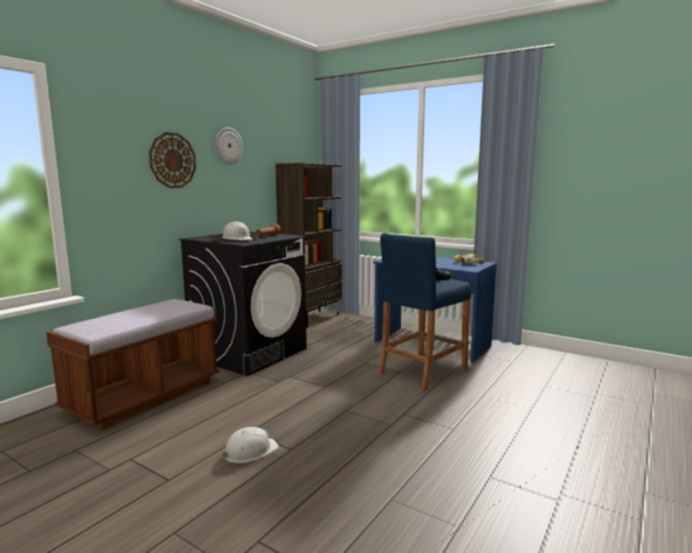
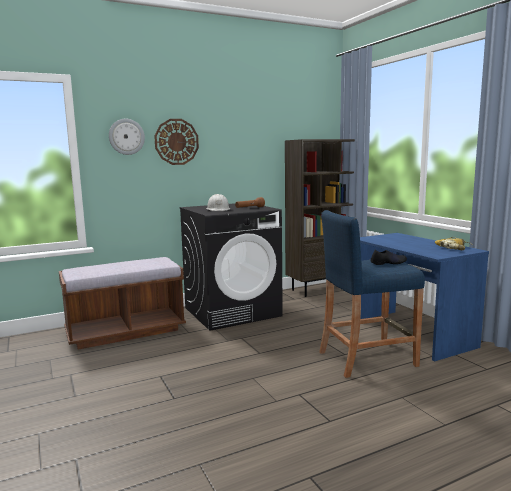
camera: 30 degrees right, 0 degrees up
wall clock [215,127,243,164] -> wall clock moved to [109,119,145,155]
white hard hat [222,427,279,463] -> none

